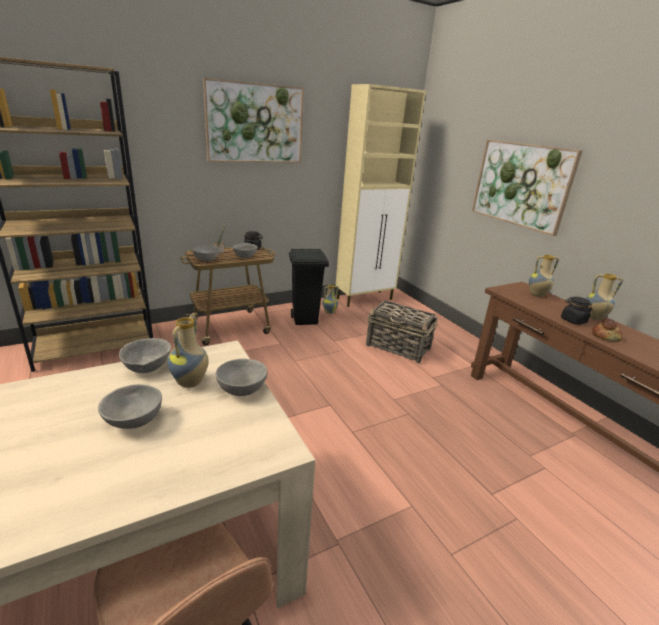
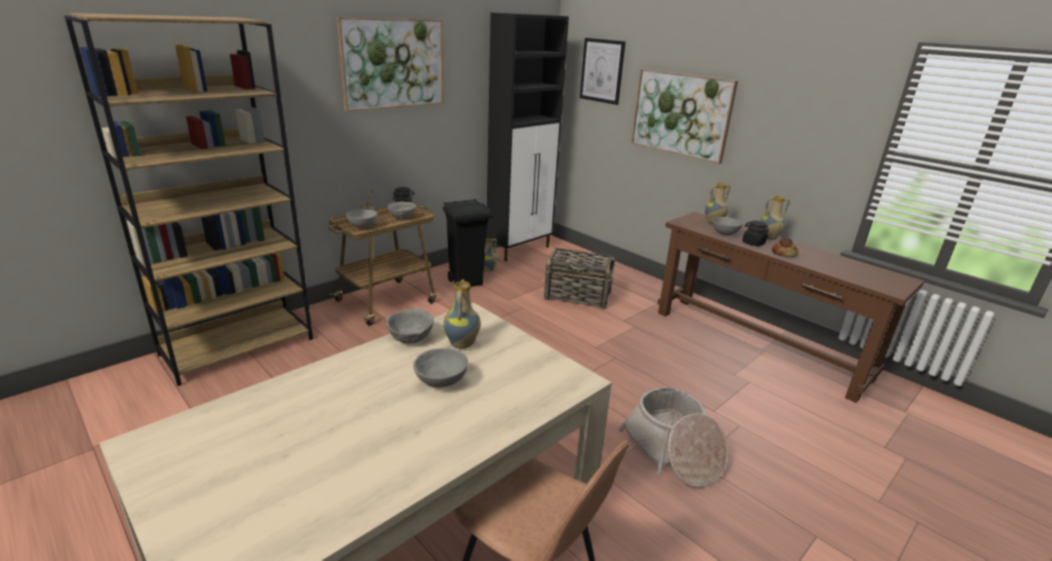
camera: 15 degrees left, 0 degrees up
grey bowl [216,359,268,396] -> grey bowl moved to [712,217,743,235]
beige cabinet [335,84,426,307] -> black cabinet [486,13,569,262]
none -> picture [580,38,626,105]
none -> basket [618,388,728,487]

